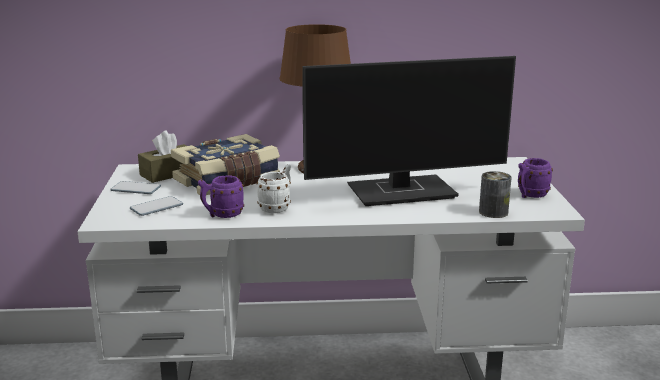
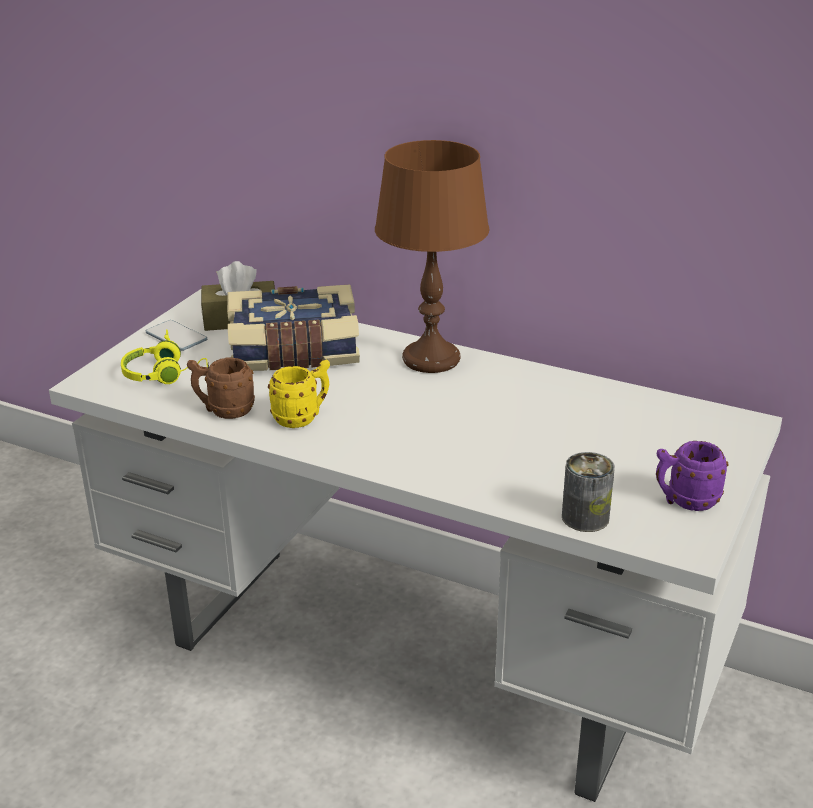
camera: 30 degrees right, 10 degrees up
phone [130,196,183,216] -> yellow headphones [121,329,209,384]
purple mug [198,175,244,218] -> brown mug [187,357,255,419]
white mug [257,164,291,213] -> yellow mug [268,360,330,428]
monitor [303,56,516,206] -> none

